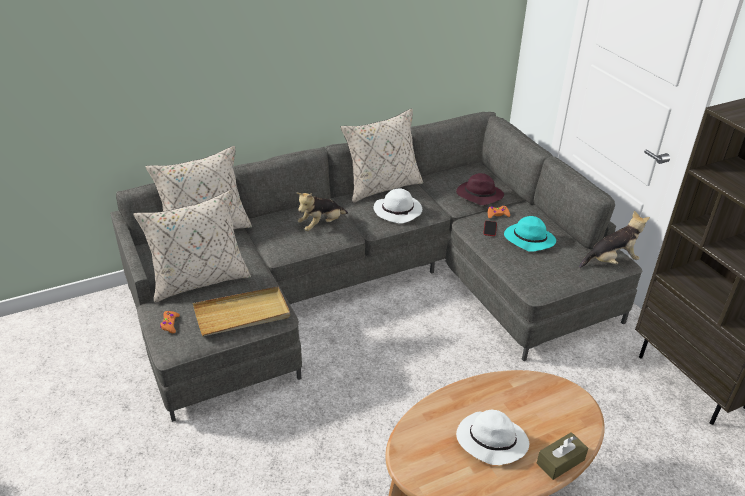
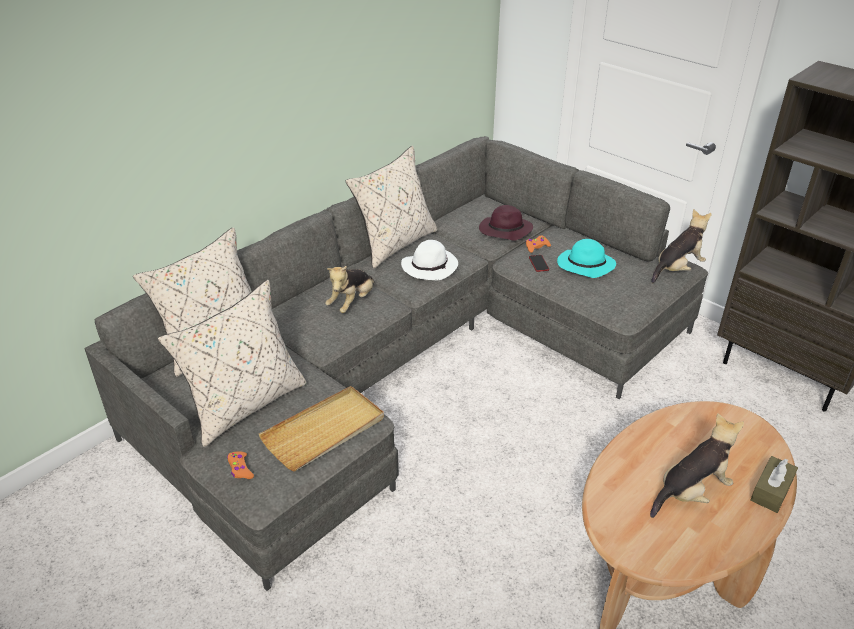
camera: 20 degrees left, 0 degrees up
white hat [456,410,529,465] -> plush toy [650,413,744,518]

